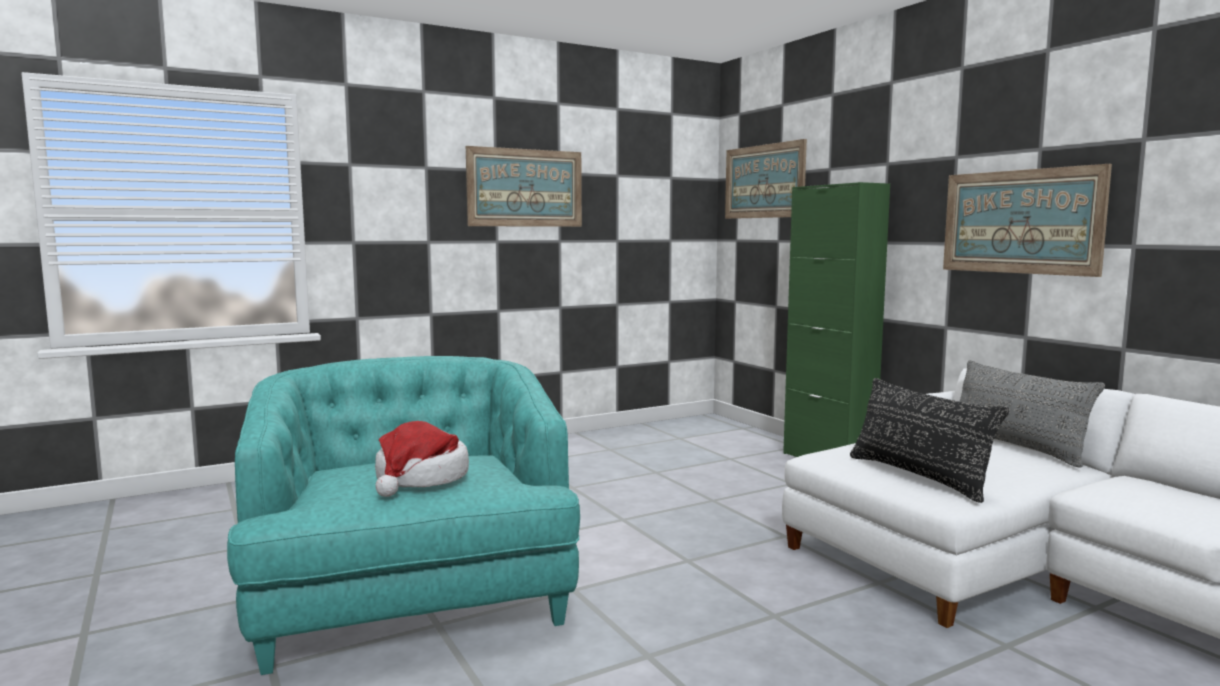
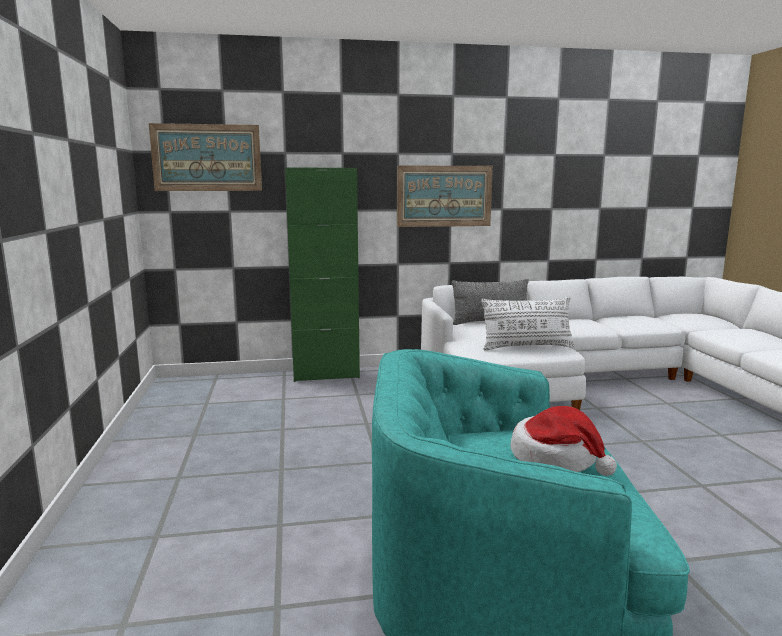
camera: 70 degrees left, 5 degrees up
picture [466,146,582,227] -> none
black pillow [850,378,1009,503] -> white pillow [482,297,574,351]

